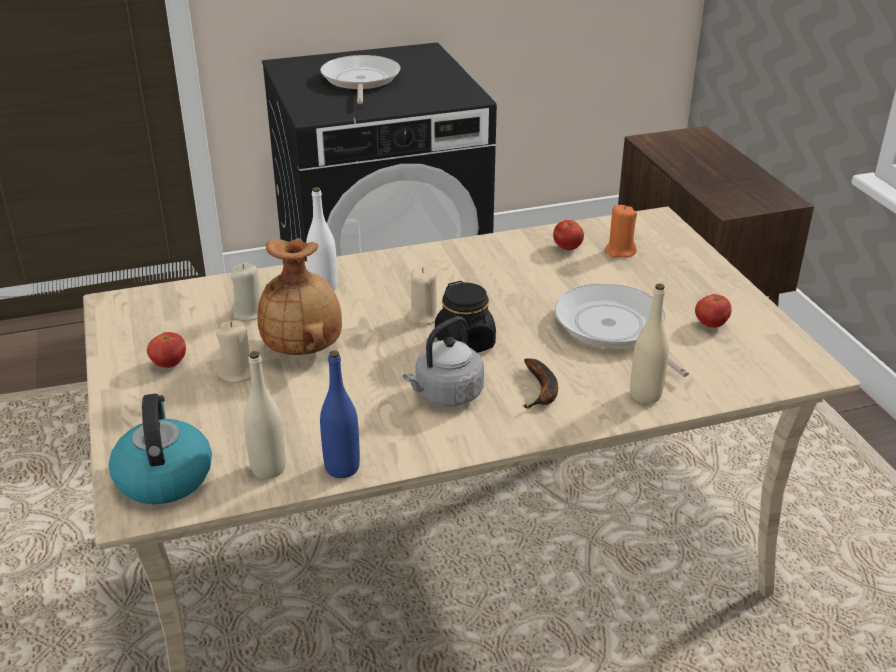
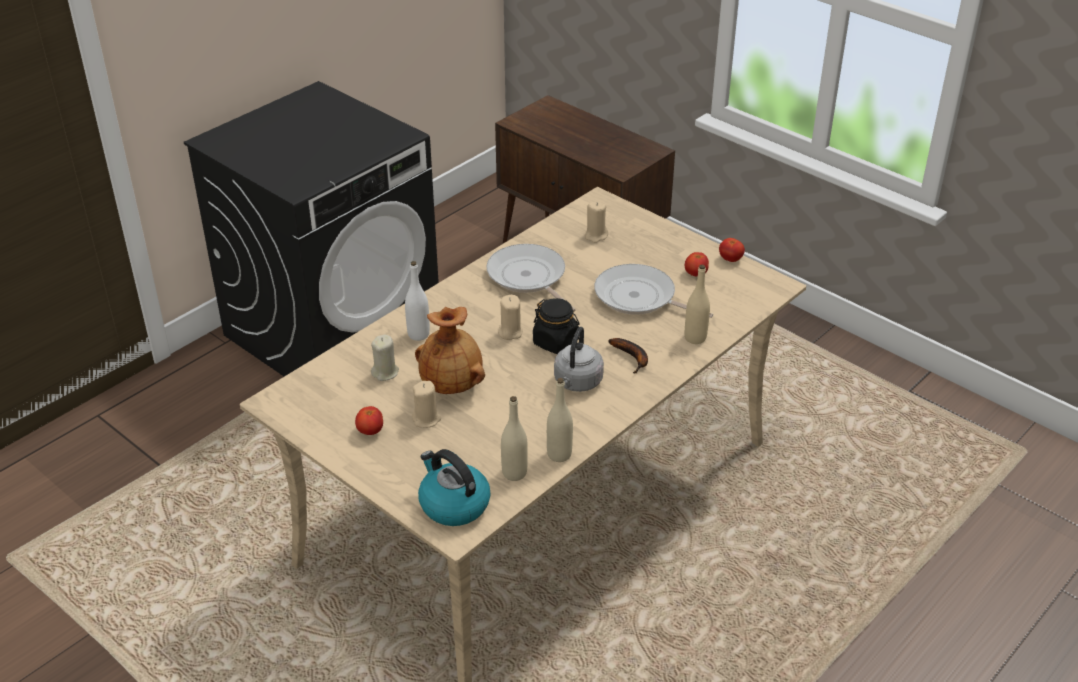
camera: 30 degrees left, 5 degrees up
frying pan [320,55,401,104] -> frying pan moved to [486,244,575,312]
blue bottle [320,351,360,478] -> beige bottle [547,378,573,462]
tomato [553,220,584,250] -> tomato moved to [719,238,745,262]
orange candle [604,205,637,258] -> beige candle [585,202,608,243]

